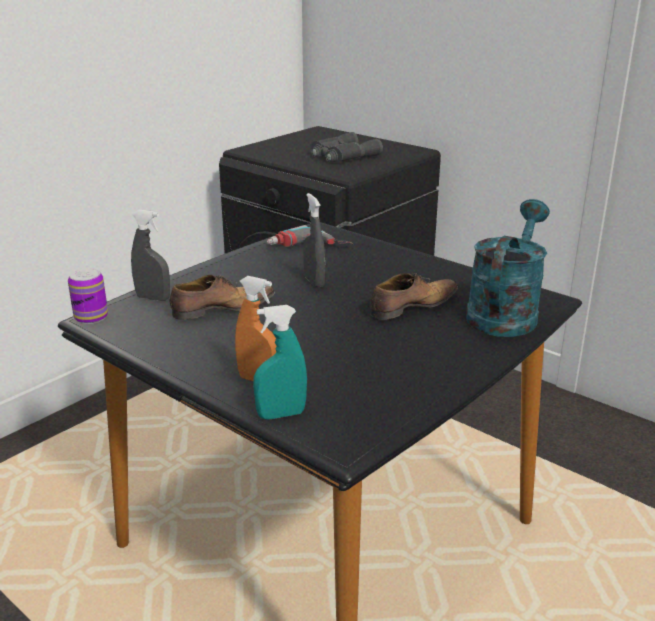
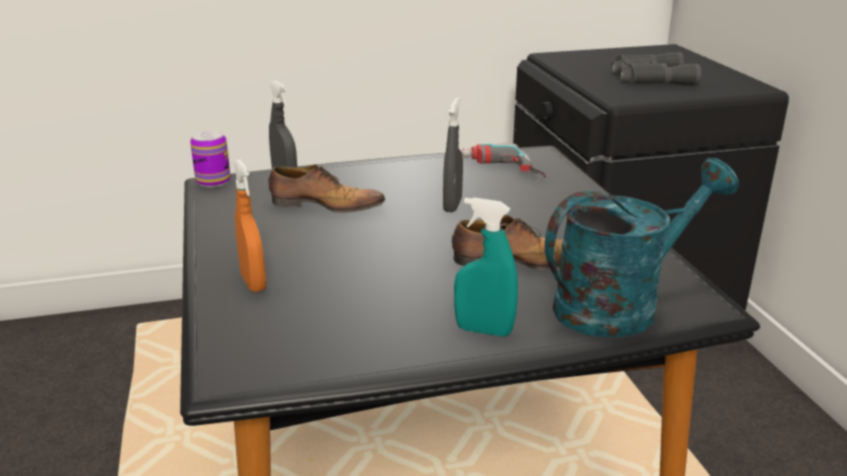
camera: 35 degrees right, 0 degrees up
turquoise spray bottle [253,305,307,420] -> turquoise spray bottle moved to [454,197,518,337]

